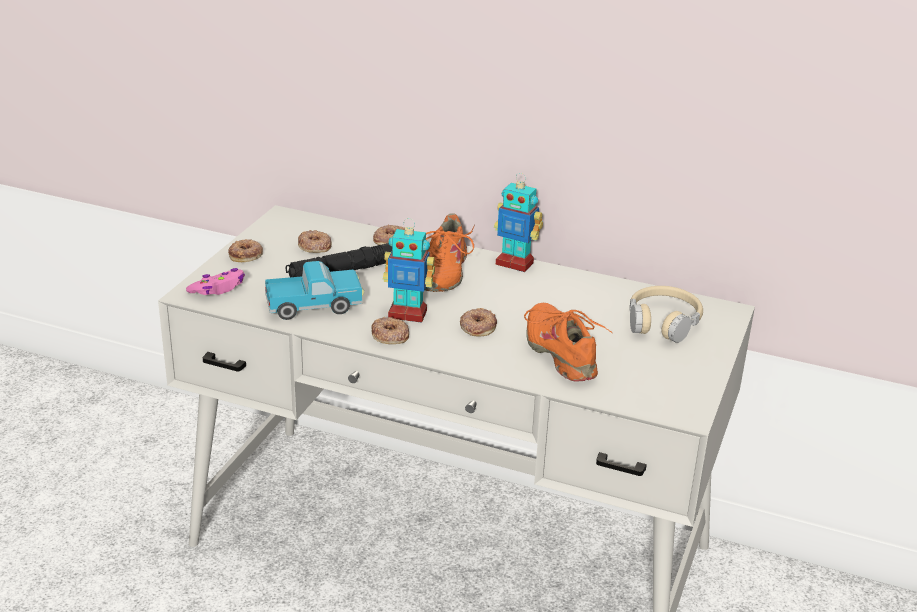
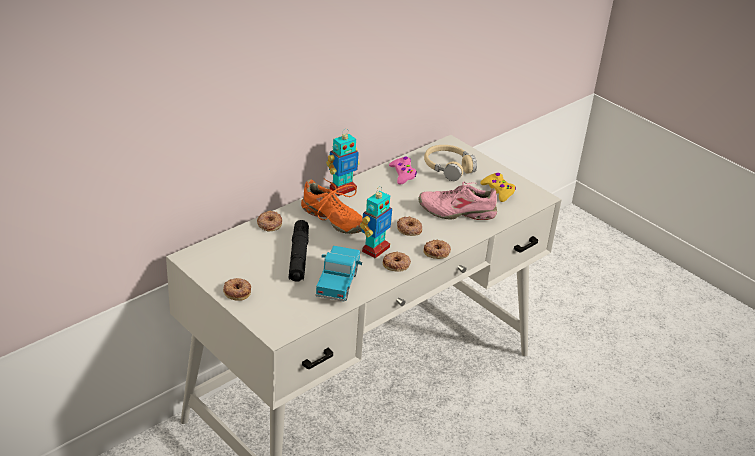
camera: 65 degrees left, 5 degrees up
pink game controller [186,268,245,295] -> pink game controller moved to [389,157,417,185]
donut [298,230,332,253] -> donut moved to [423,239,451,259]
orange shoe [524,303,613,382] -> pink shoe [418,182,497,220]
none -> yellow game controller [480,173,516,202]

